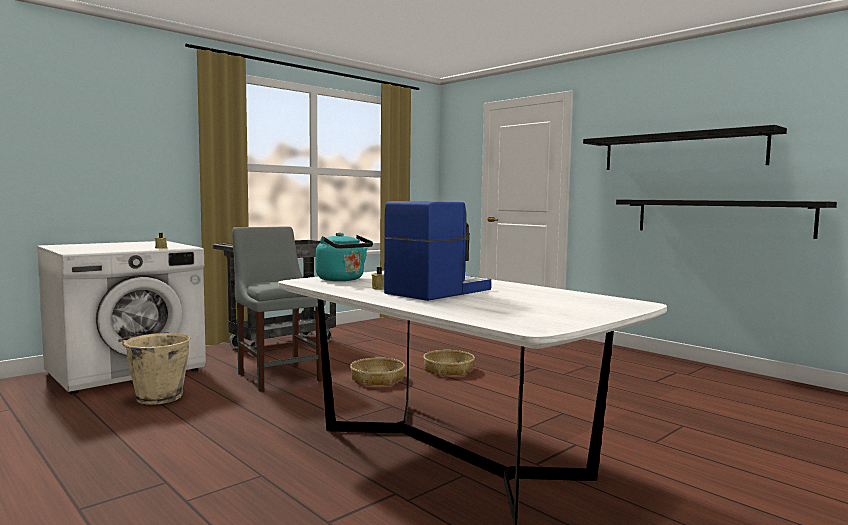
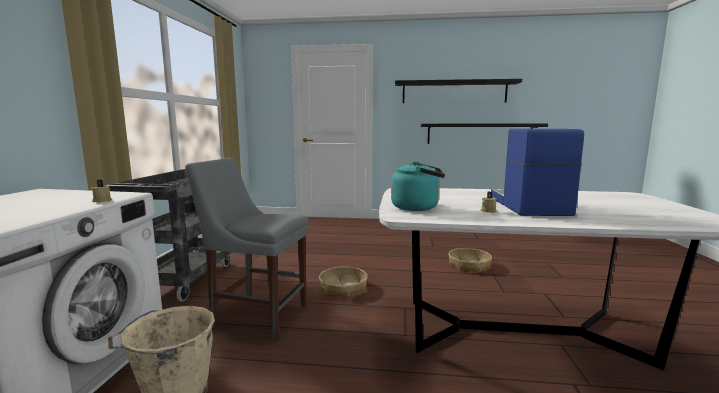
camera: 40 degrees left, 5 degrees up
basket [424,350,475,376] -> basket moved to [449,248,492,273]

